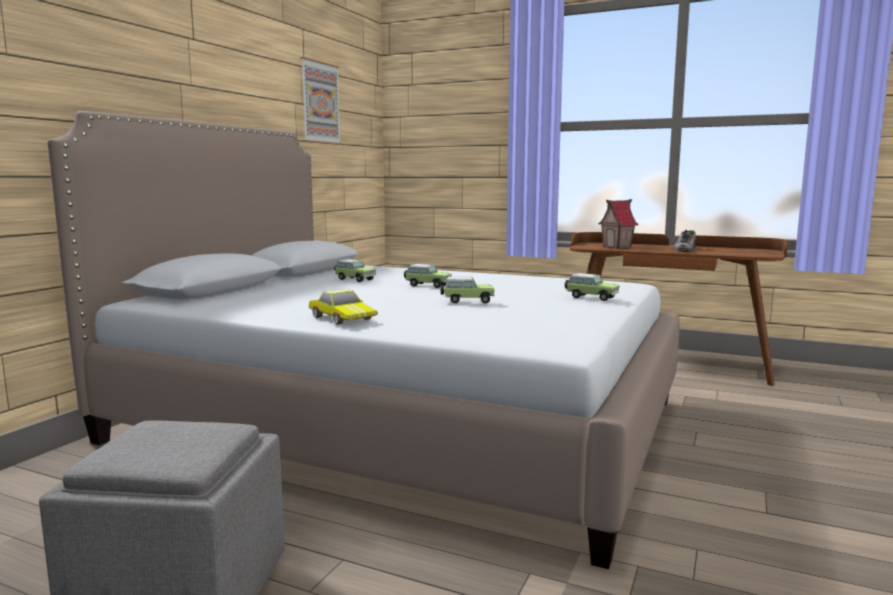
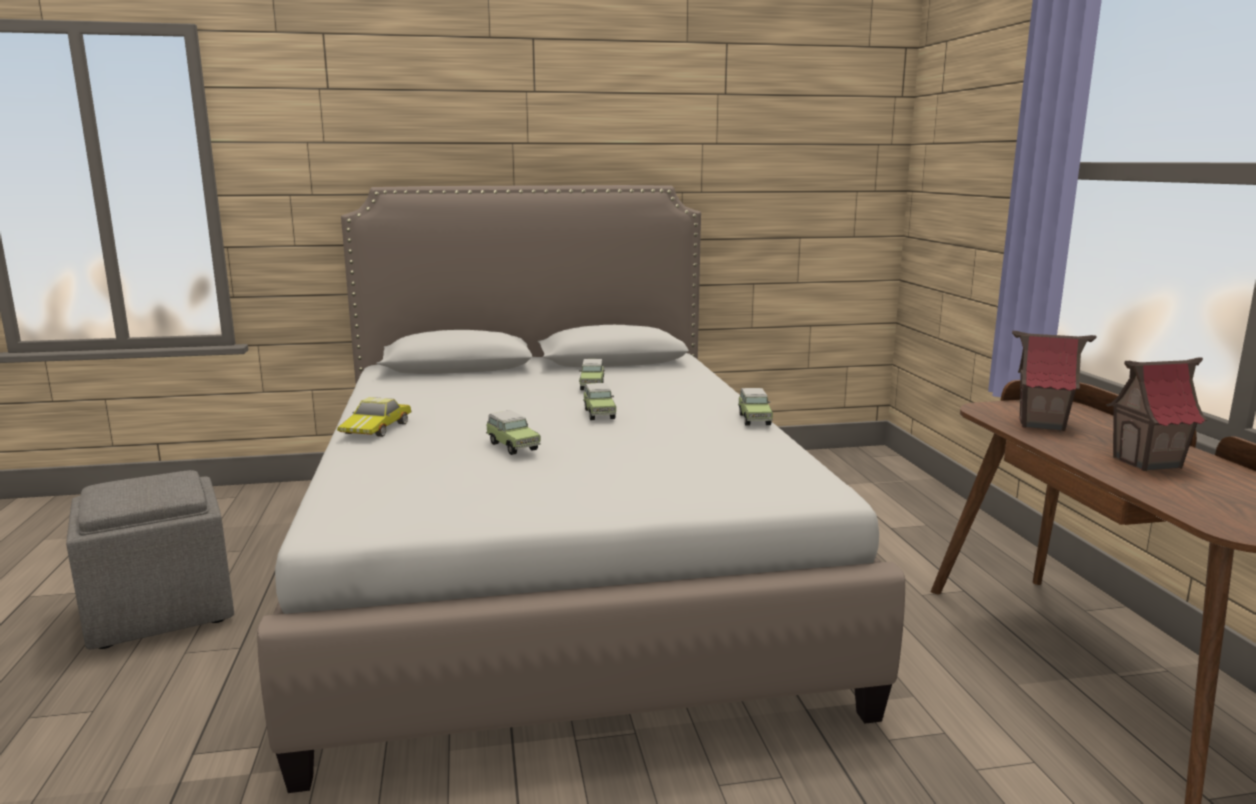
camera: 55 degrees right, 5 degrees up
picture [301,57,342,145] -> none
toy car [565,273,619,301] -> toy car moved to [738,388,773,425]
shoe [673,230,696,252] -> toy house [1106,357,1208,471]

